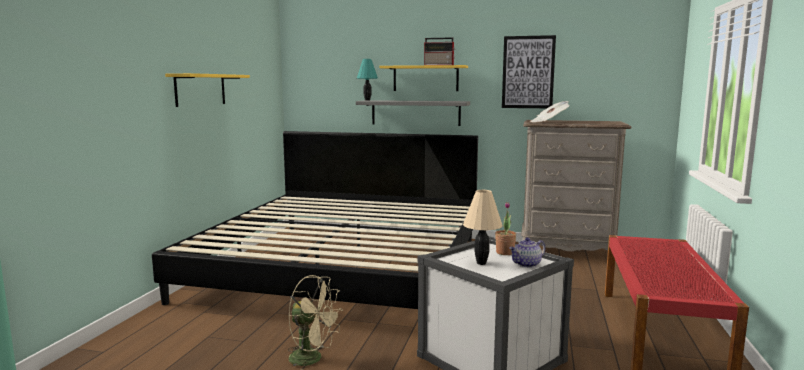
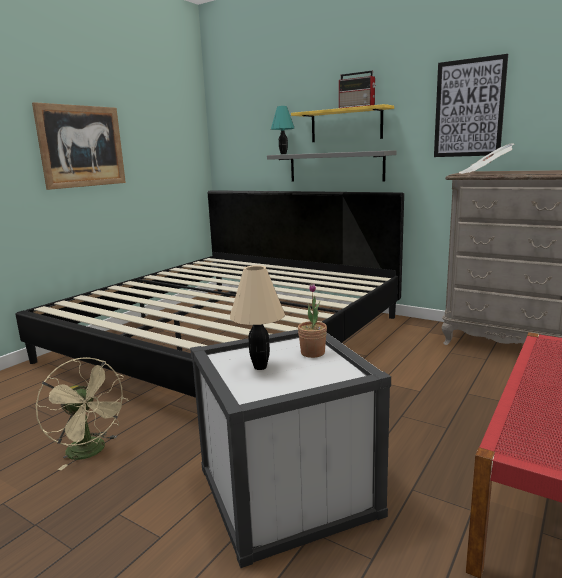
camera: 20 degrees right, 5 degrees up
yellow shelf [165,73,250,107] -> picture [32,102,126,190]
teapot [509,238,546,268] -> none

